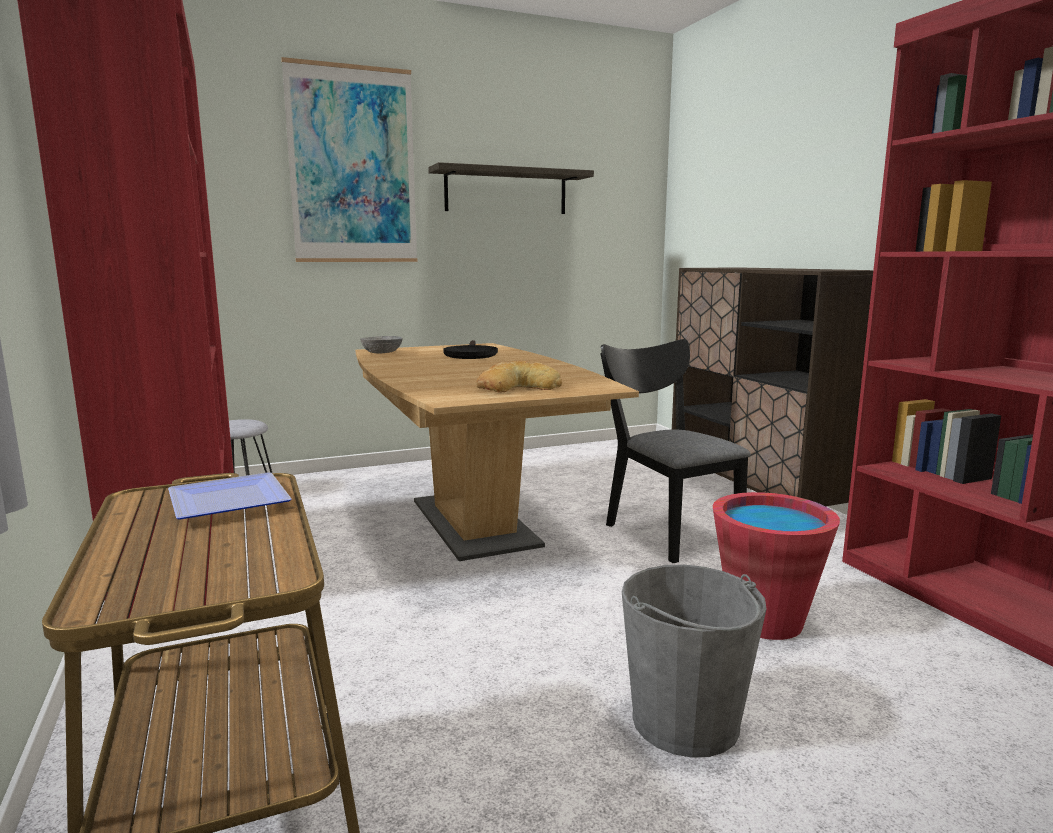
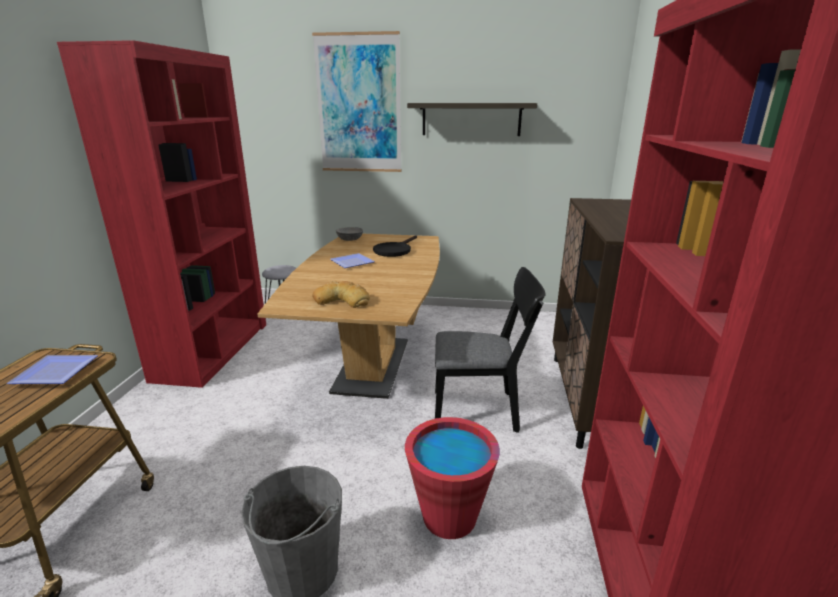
camera: 30 degrees right, 10 degrees up
black chair [600,339,751,563] -> black chair turned 90 degrees clockwise [435,267,546,433]
none -> plate [330,253,375,268]

